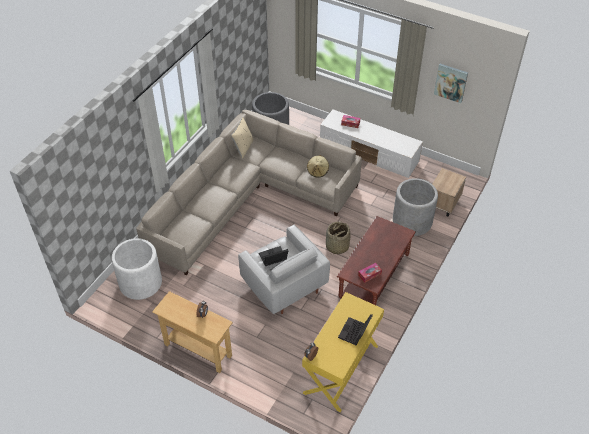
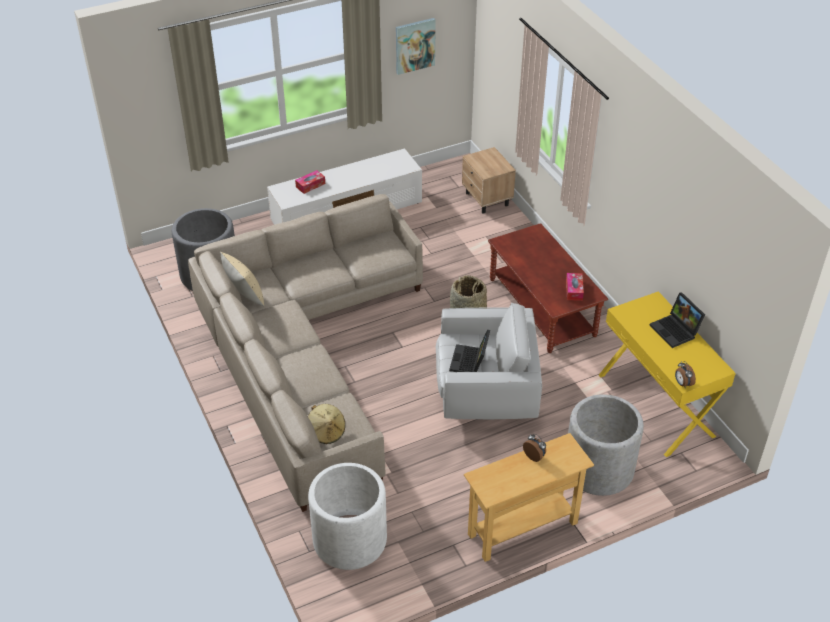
camera: 55 degrees left, 5 degrees down
beige hat [307,155,329,178] -> beige hat moved to [308,404,345,444]
grey planter [393,178,438,236] -> grey planter moved to [568,394,644,496]

